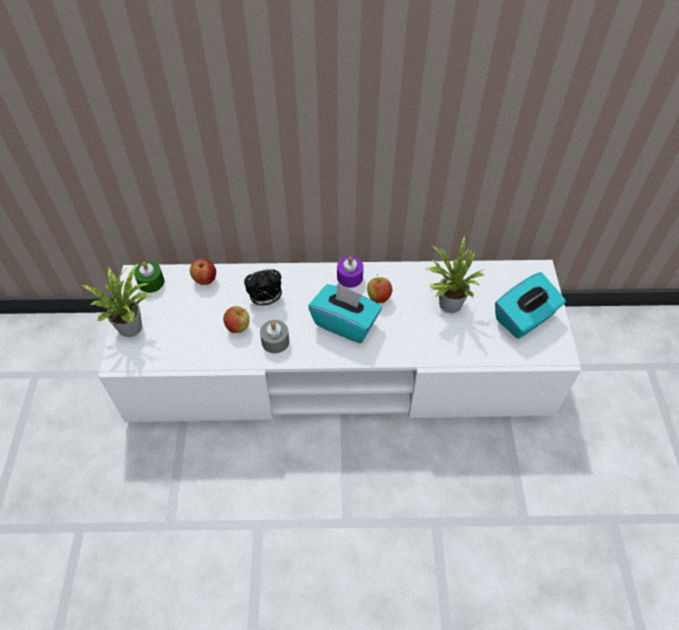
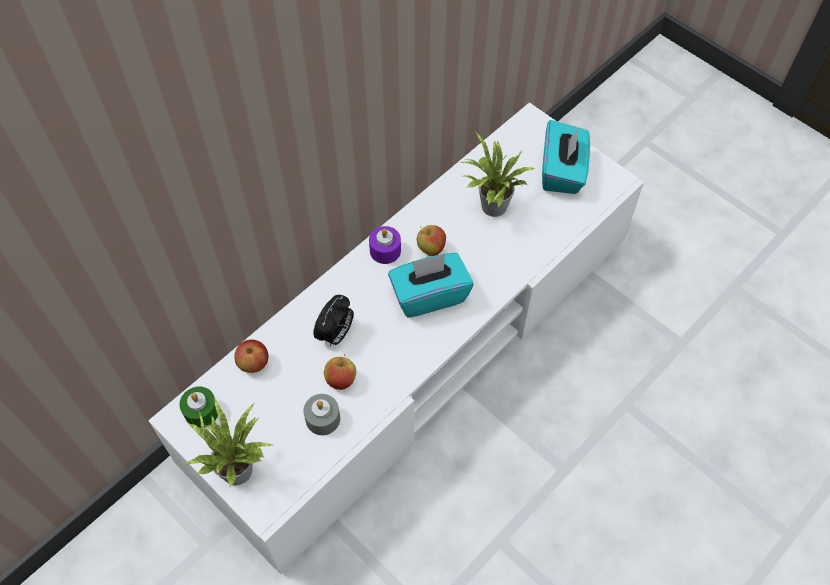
camera: 45 degrees left, 5 degrees up
grey candle [260,320,289,353] -> grey candle moved to [303,394,340,435]

